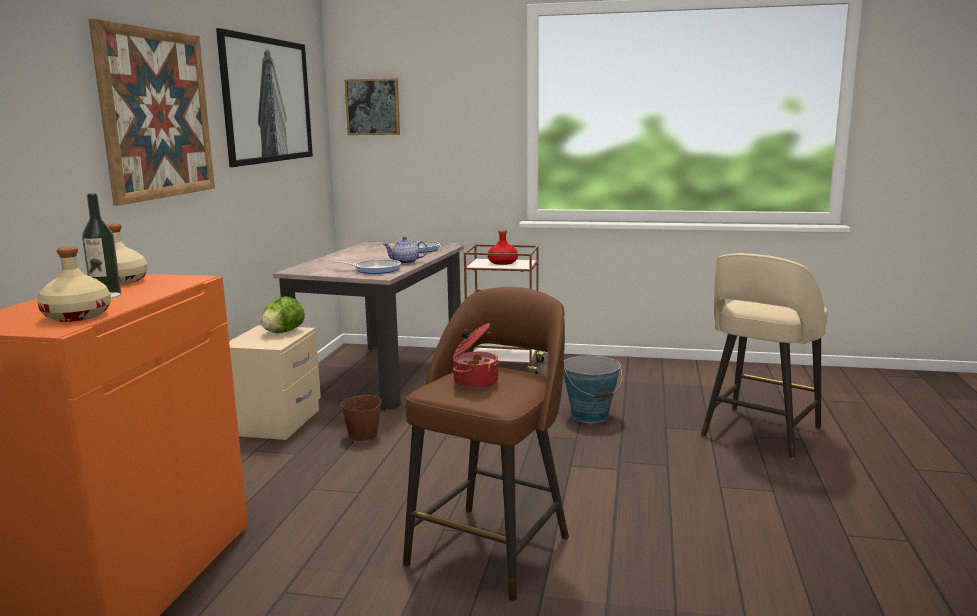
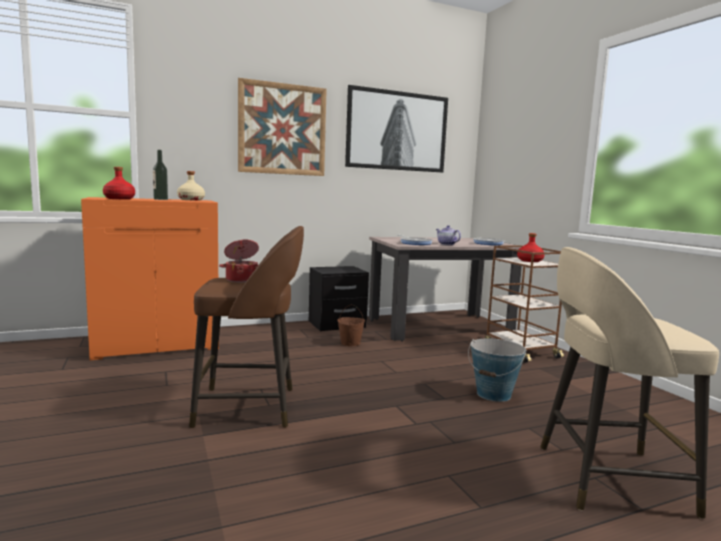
camera: 55 degrees right, 5 degrees down
beige bottle [37,246,111,322] -> red bottle [103,167,135,199]
beige nightstand [229,325,321,440] -> black nightstand [309,266,369,331]
lettuce [261,296,305,333] -> none
picture [344,78,400,135] -> none

